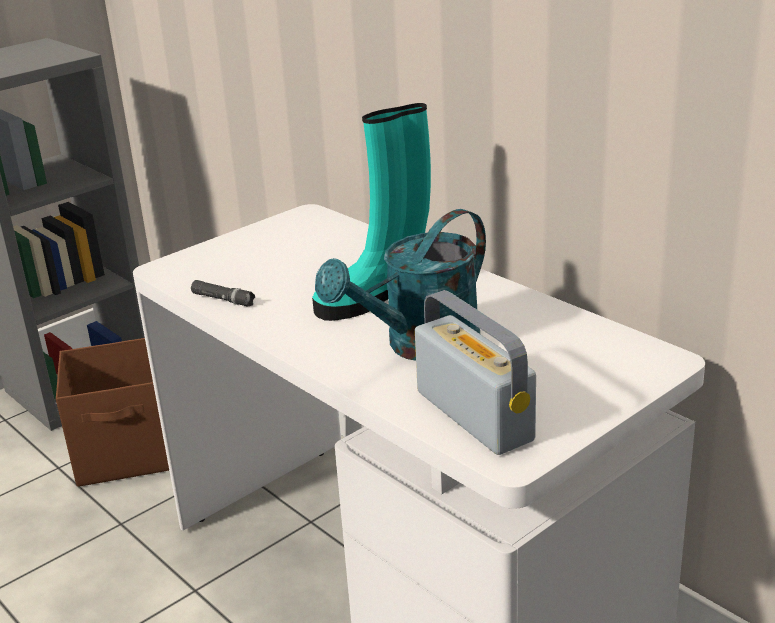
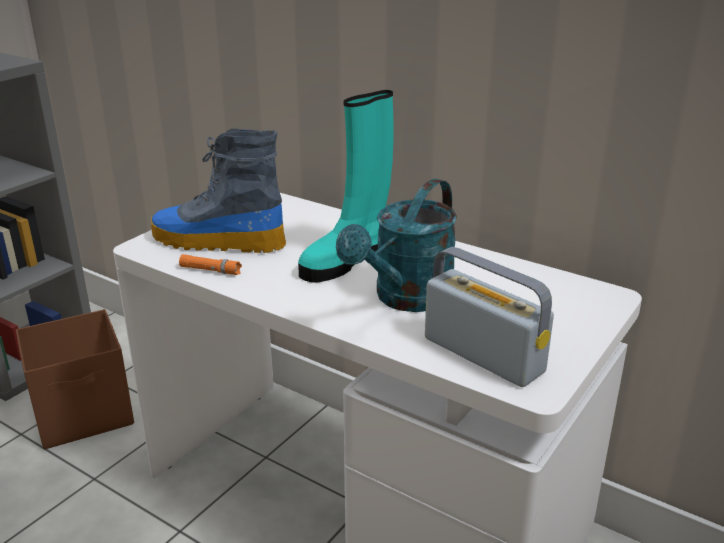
camera: 15 degrees left, 0 degrees up
black flashlight [191,280,255,307] -> orange flashlight [179,254,242,275]
none -> boot [151,129,286,253]

